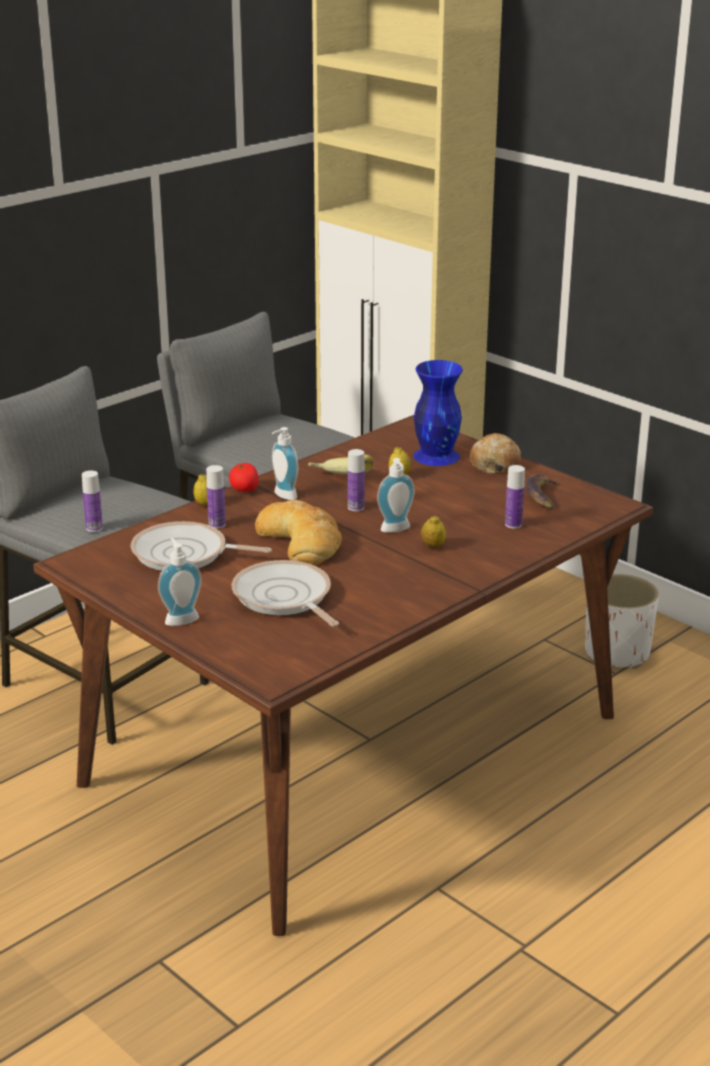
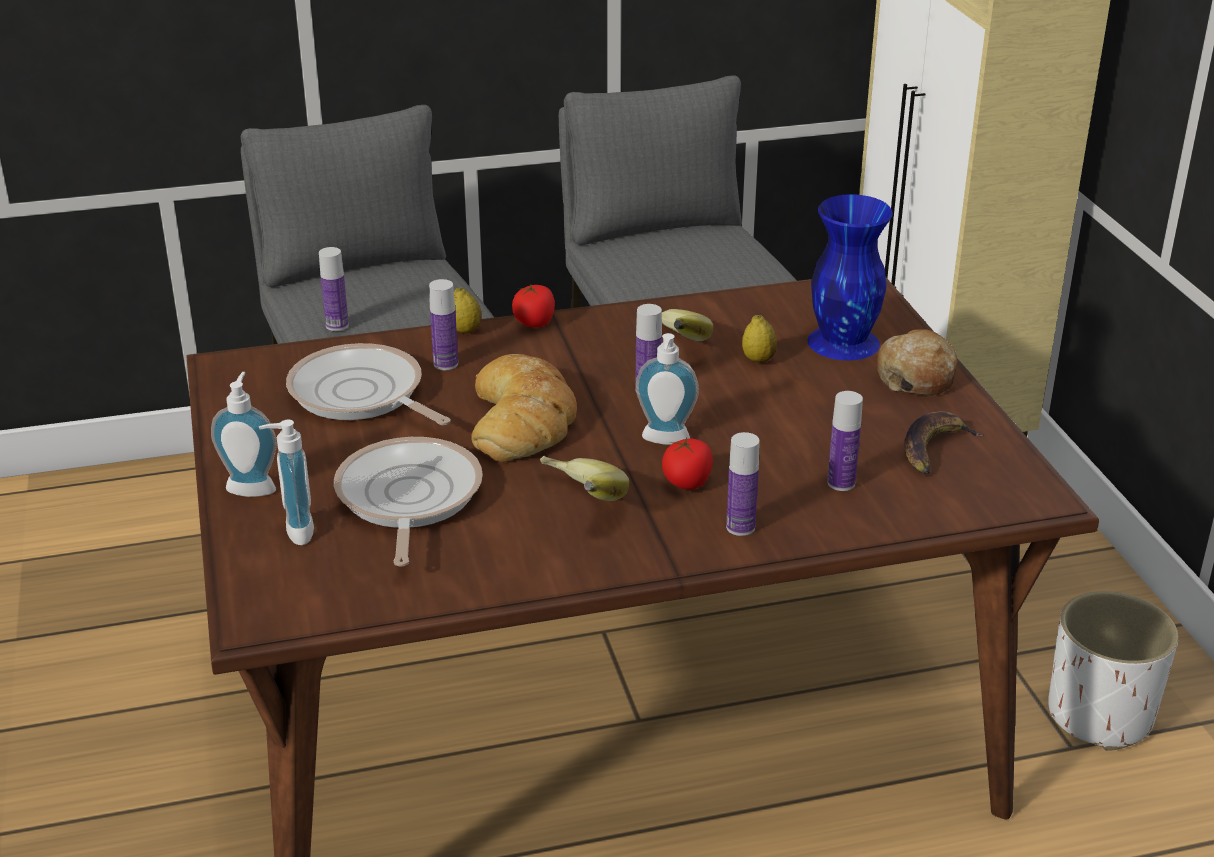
camera: 30 degrees right, 5 degrees up
soap dispenser [272,427,298,500] -> soap dispenser moved to [259,420,314,545]
lemon [421,516,446,548] -> tomato [662,438,713,489]
none -> banana [540,456,629,501]
none -> bottle [726,432,760,536]

